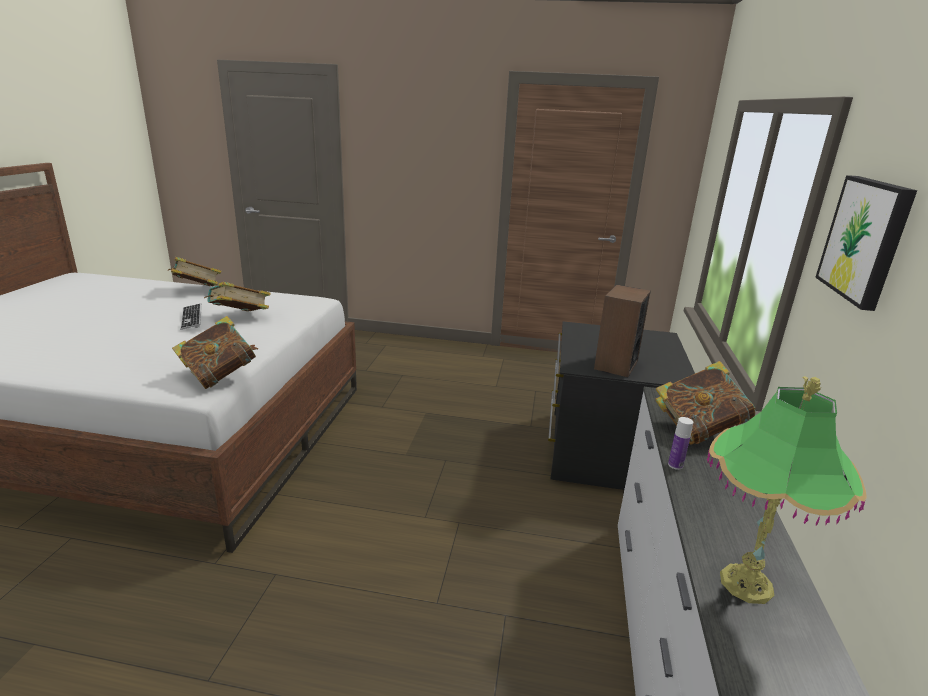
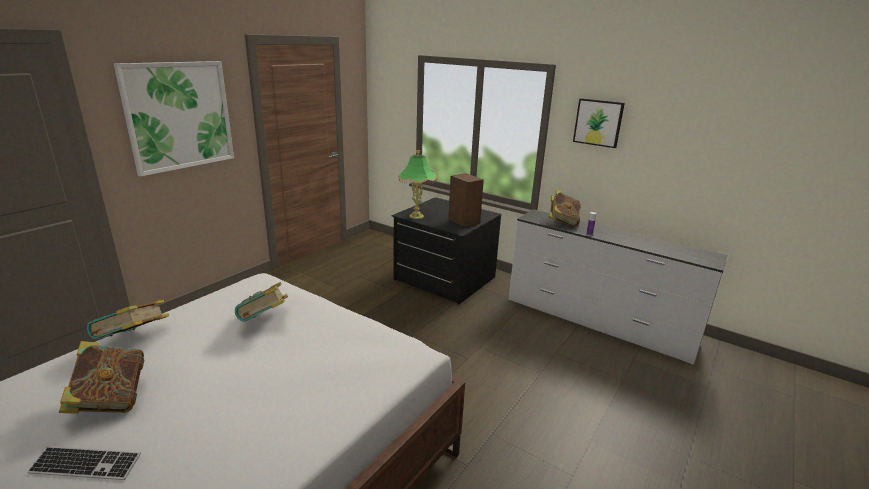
camera: 65 degrees left, 0 degrees up
book [172,316,258,389] -> book moved to [59,341,144,414]
keyboard [180,304,202,330] -> keyboard moved to [27,446,141,480]
table lamp [707,376,867,604] -> table lamp moved to [399,150,437,219]
none -> picture [114,61,234,177]

